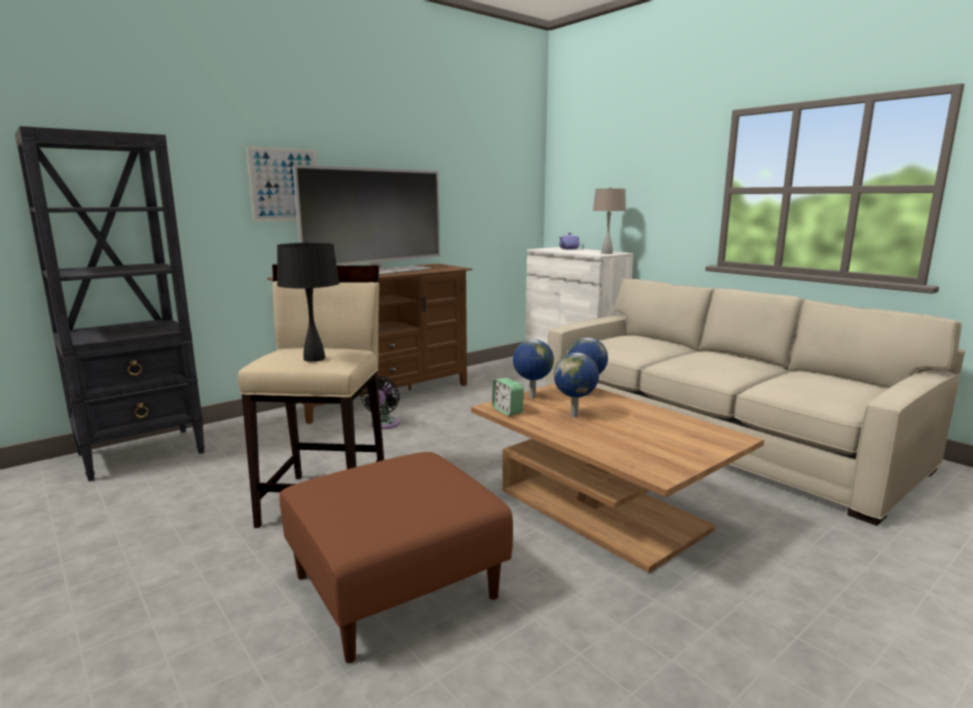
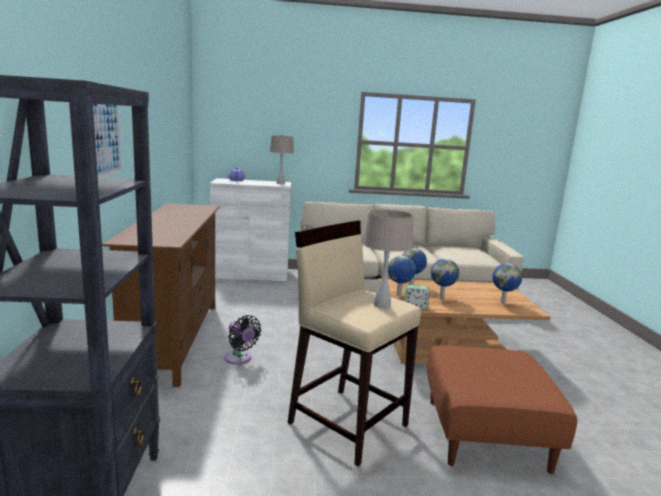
camera: 55 degrees left, 0 degrees up
black table lamp [277,241,339,362] -> beige table lamp [363,209,414,308]
television [293,165,440,275] -> none
none -> globe [492,263,522,304]

